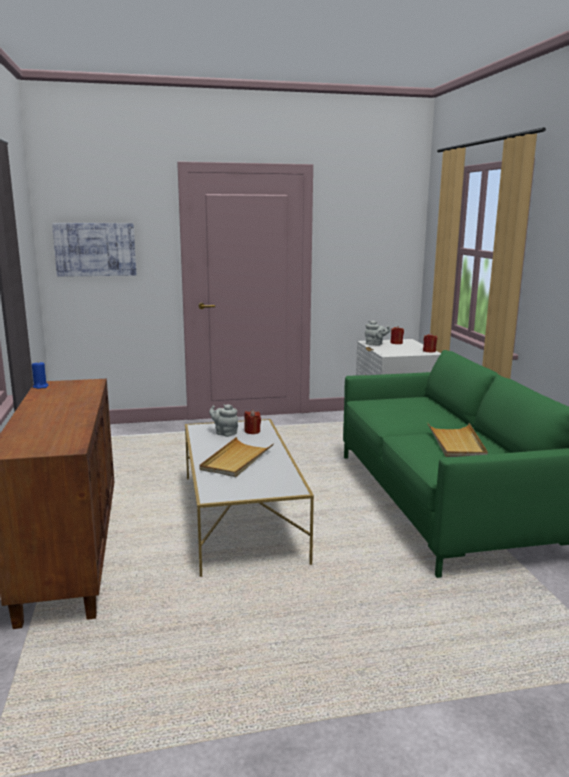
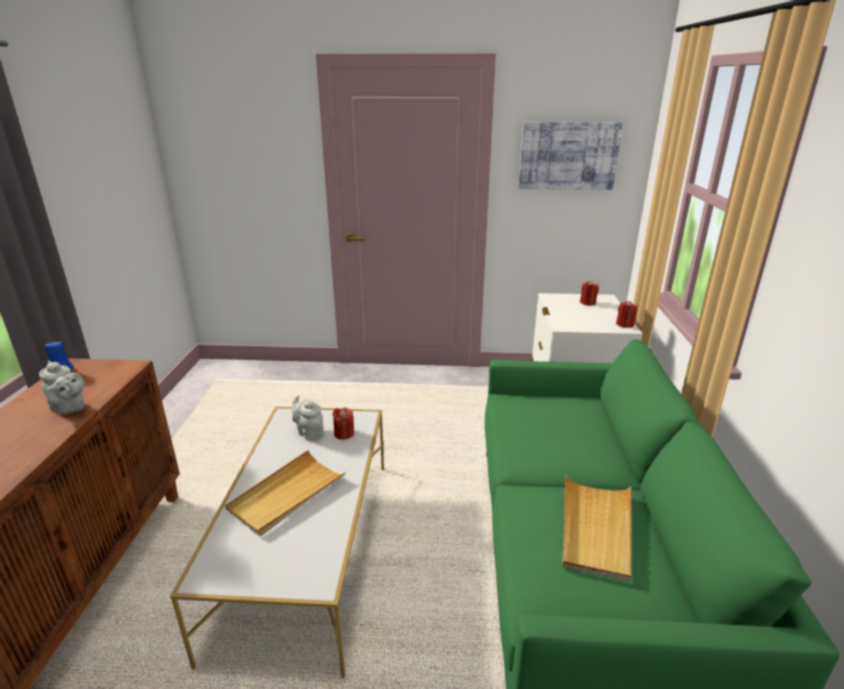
camera: 15 degrees right, 10 degrees up
picture [52,223,136,277] -> picture moved to [518,122,623,190]
grey teapot [364,320,390,345] -> grey teapot moved to [39,361,85,415]

